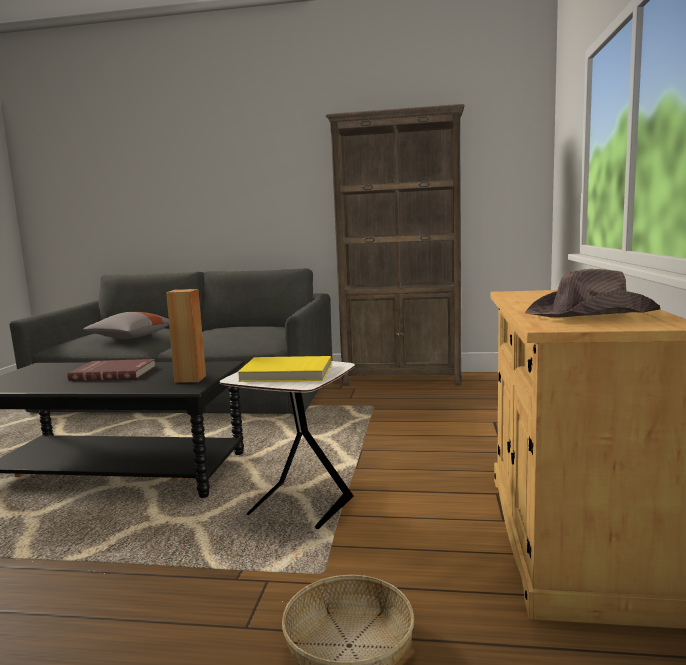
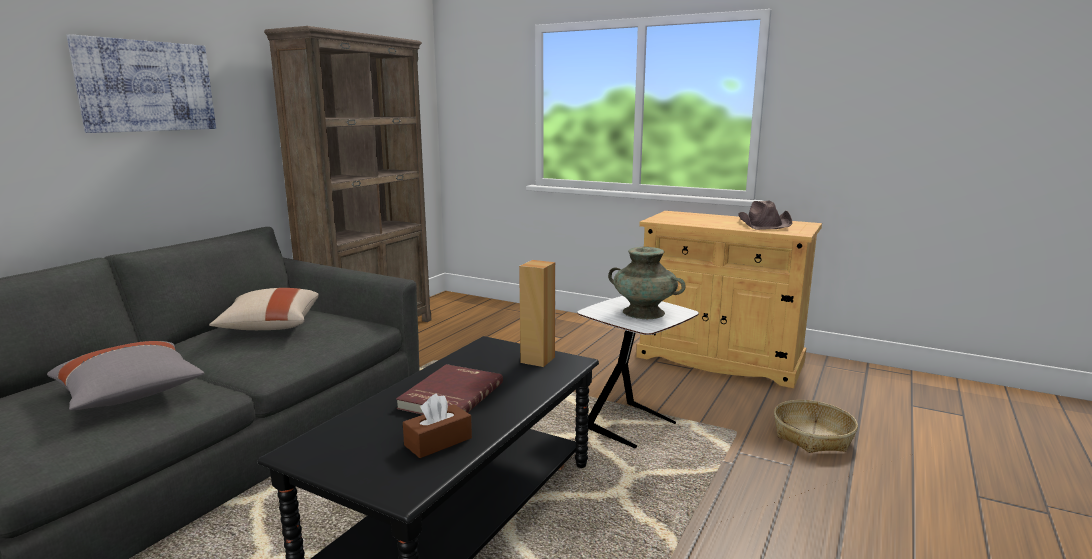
camera: 70 degrees left, 5 degrees up
yellow book [238,356,332,382] -> turquoise vase [608,247,686,319]
none -> picture [67,34,216,133]
none -> beige pillow [209,288,319,330]
none -> brown tissue box [403,393,472,458]

